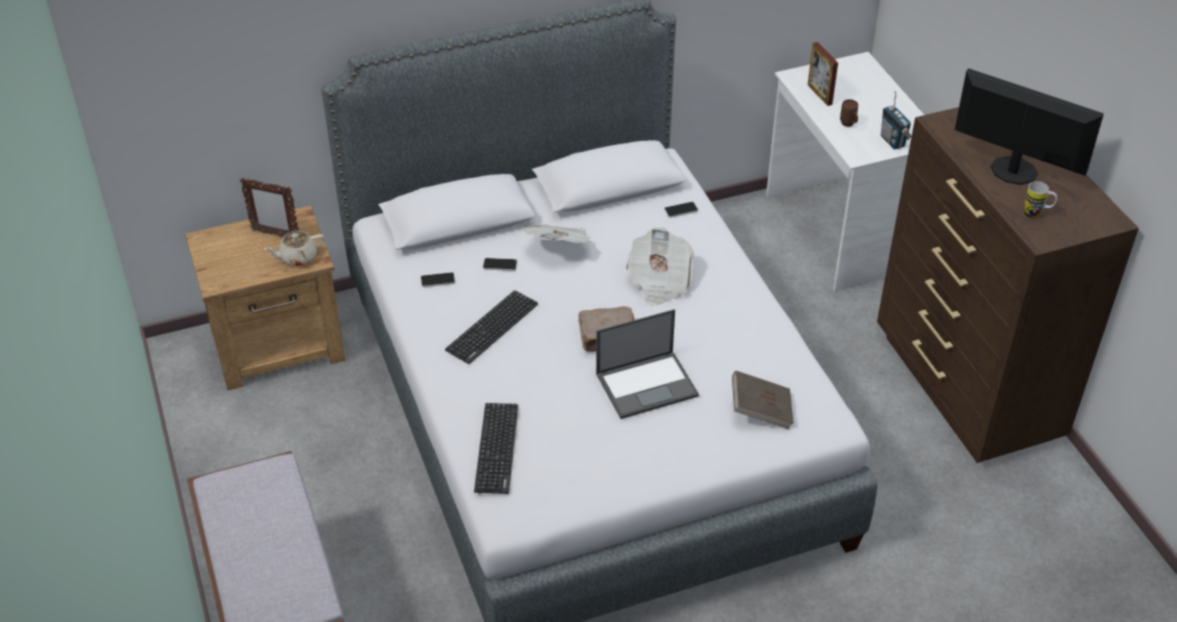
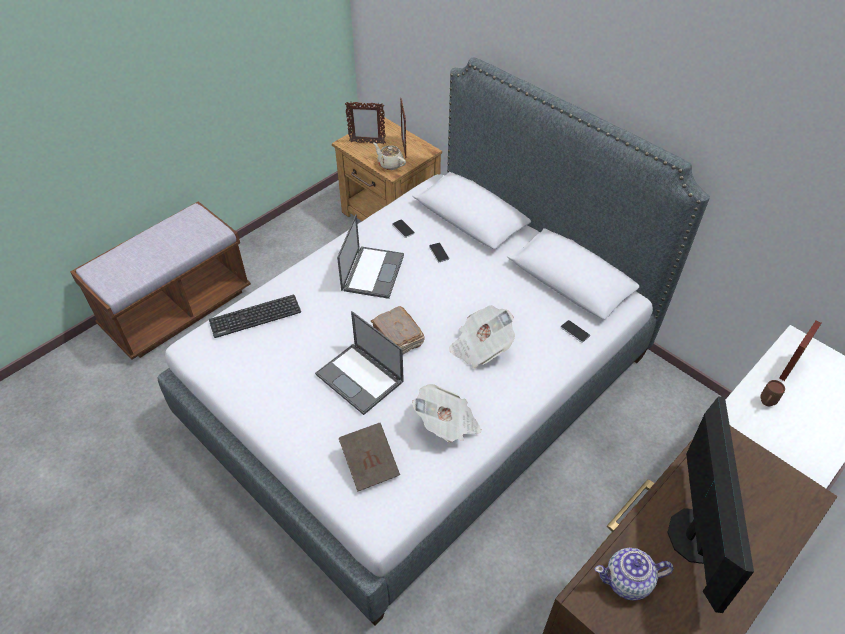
camera: 65 degrees right, 5 degrees up
keyboard [445,290,538,364] -> laptop [337,214,404,299]
newspaper [524,224,591,243] -> newspaper moved to [412,384,482,442]
radio [881,91,912,150] -> none
mug [1024,181,1057,219] -> teapot [595,548,674,601]
none -> picture frame [345,102,386,144]

